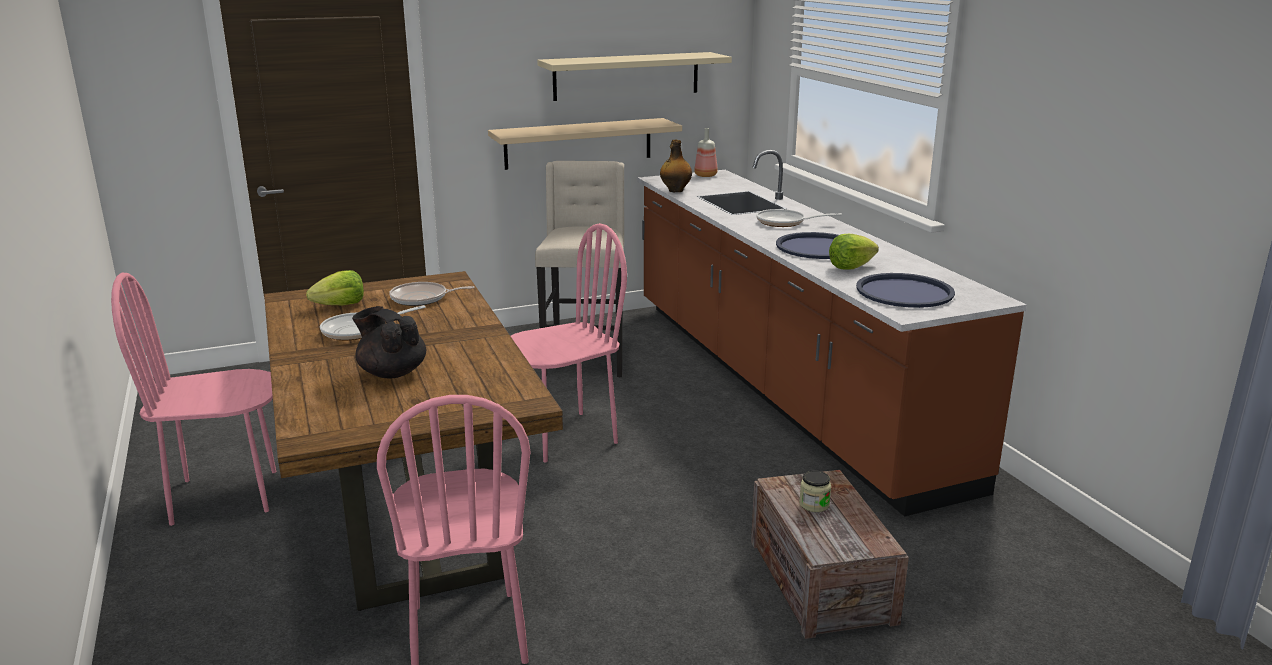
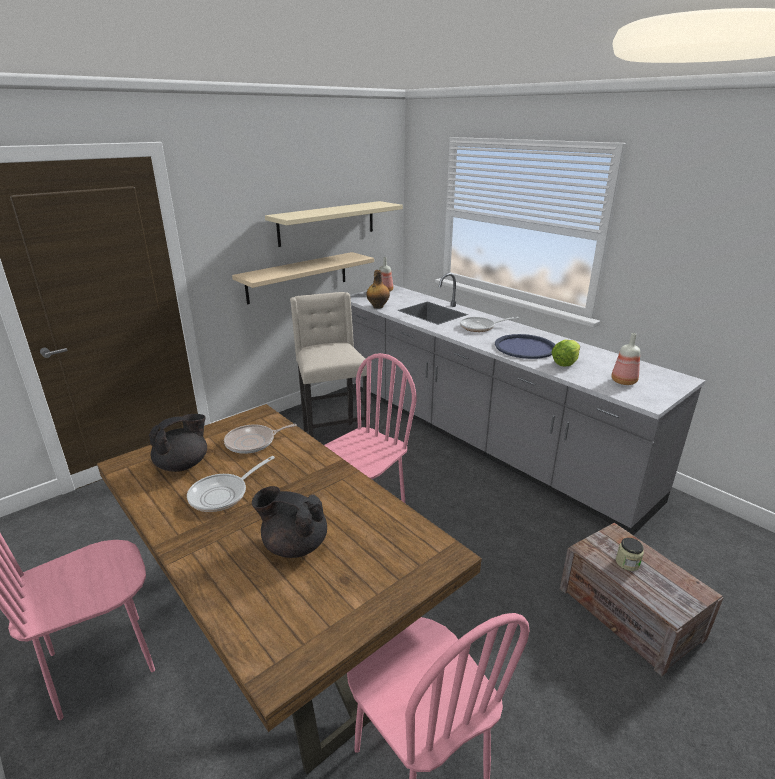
camera: 20 degrees left, 5 degrees up
lettuce [306,270,364,305] -> black teapot [149,414,207,472]
brown counter [637,150,1027,517] -> grey counter [350,273,705,535]
blue tray [856,273,955,308] -> bottle [611,333,640,385]

